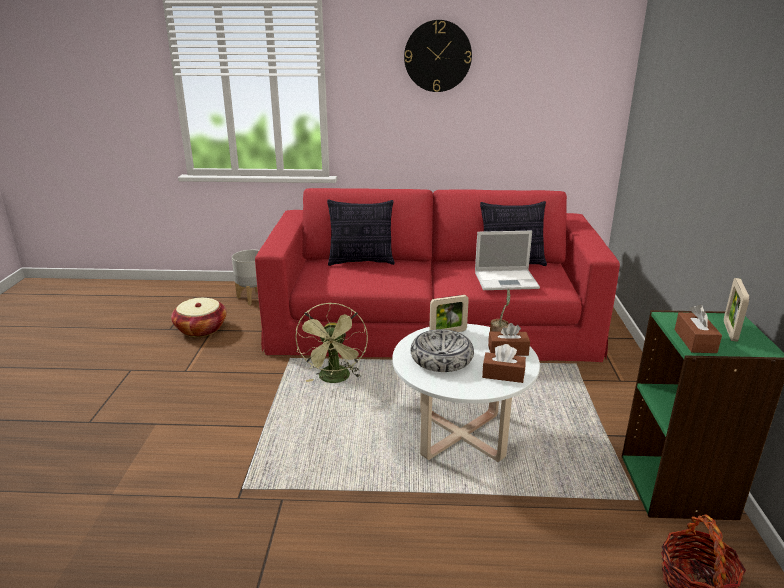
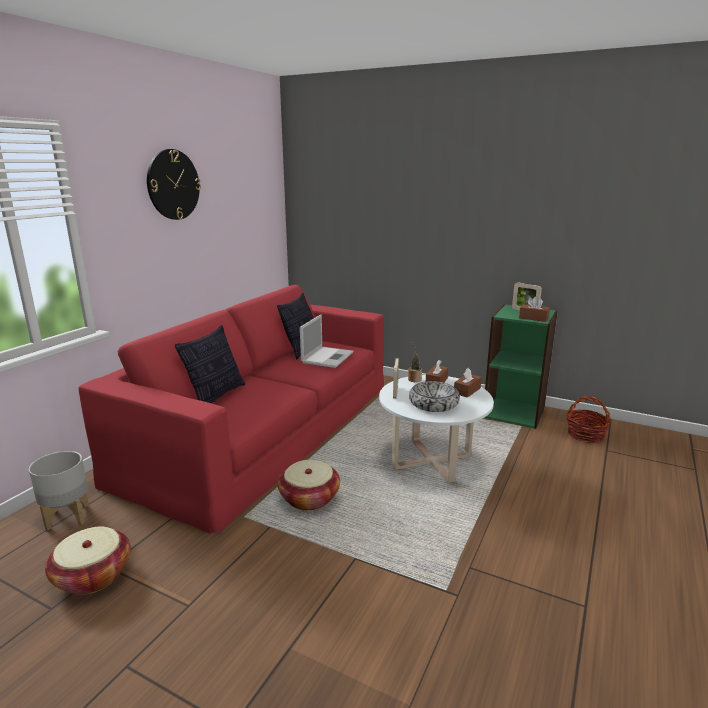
camera: 65 degrees left, 5 degrees down
green fan [295,303,368,383] -> basket [277,460,340,511]

